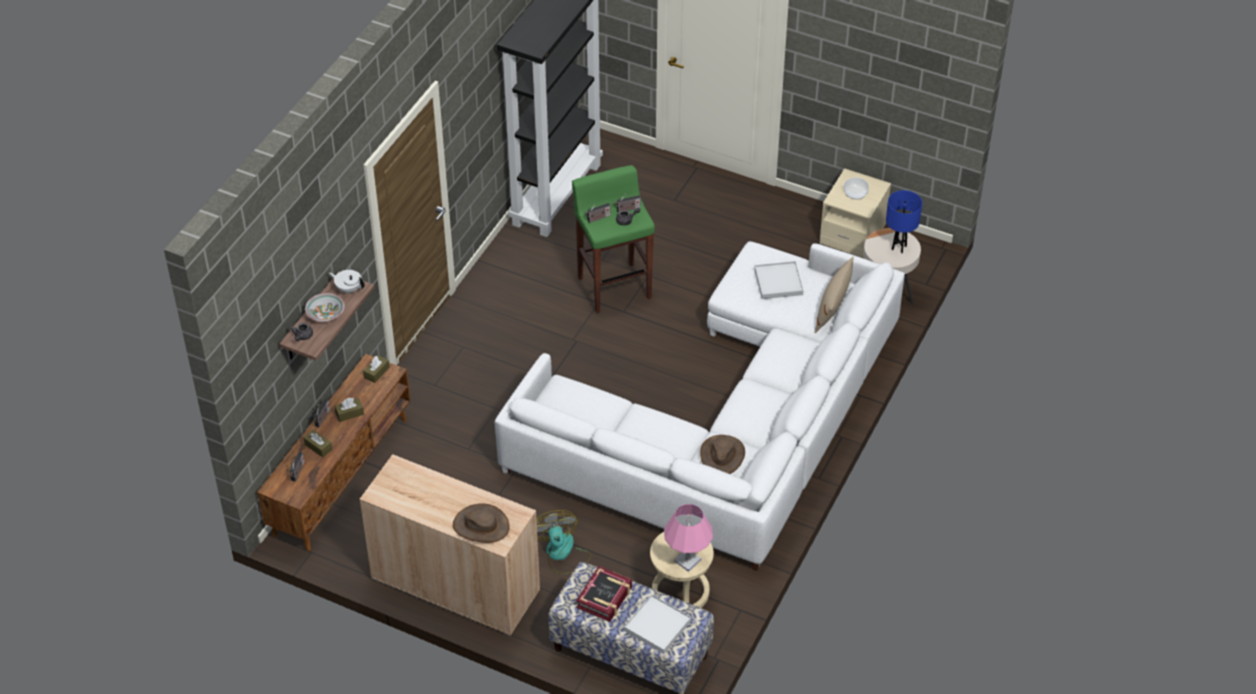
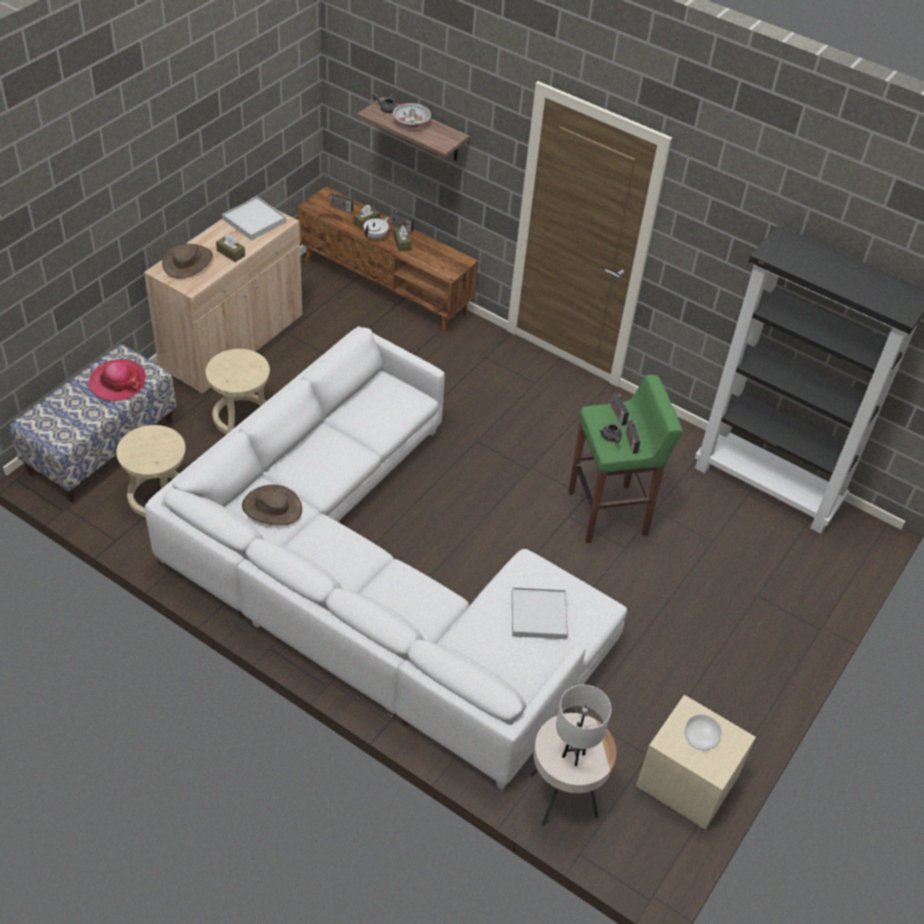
camera: 95 degrees right, 0 degrees up
white teapot [329,270,365,294] -> white teapot moved to [364,217,389,240]
brown tissue box [363,355,390,383] -> brown tissue box moved to [216,234,245,262]
fan [536,510,592,574] -> beige stool [205,349,270,435]
book [576,566,632,622] -> hat [89,359,146,401]
white tray [624,594,691,654] -> white tray moved to [222,197,286,240]
pink table lamp [664,504,713,572] -> none
beige pillow [814,257,854,333] -> none
blue table lamp [886,190,922,254] -> white table lamp [556,685,611,766]

